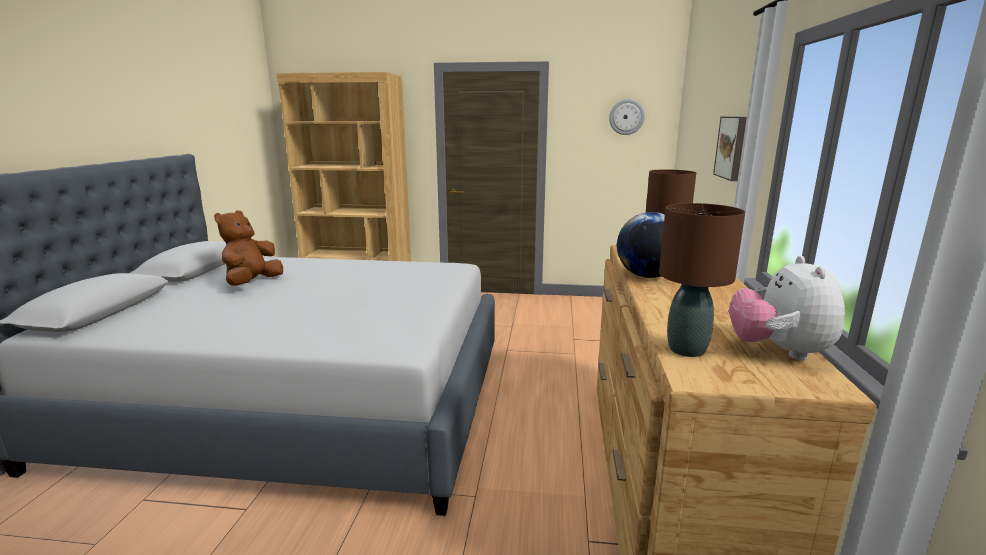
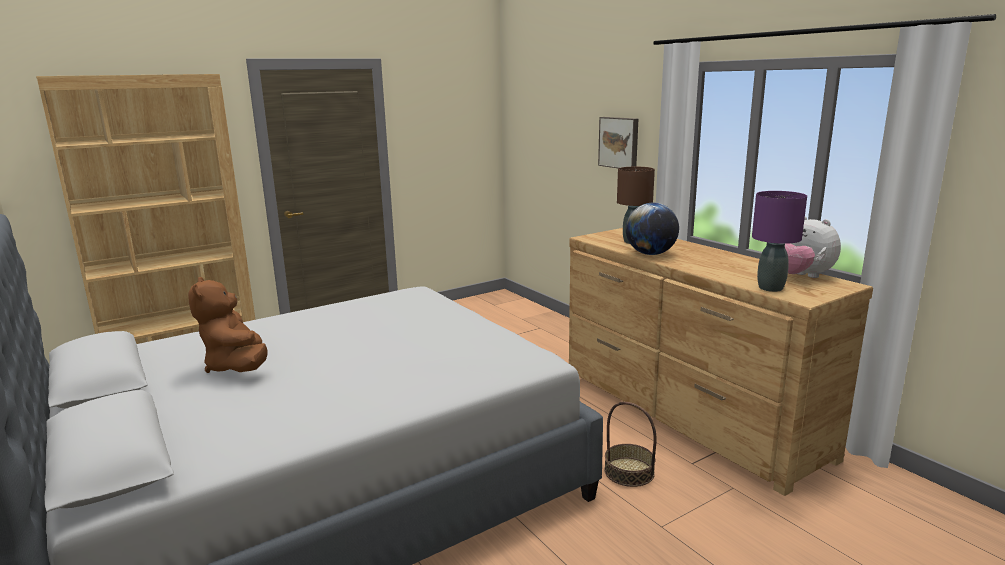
camera: 40 degrees left, 0 degrees up
wall clock [609,99,645,135] -> none
brown table lamp [659,203,745,357] -> purple table lamp [752,191,807,292]
none -> basket [604,402,657,487]

